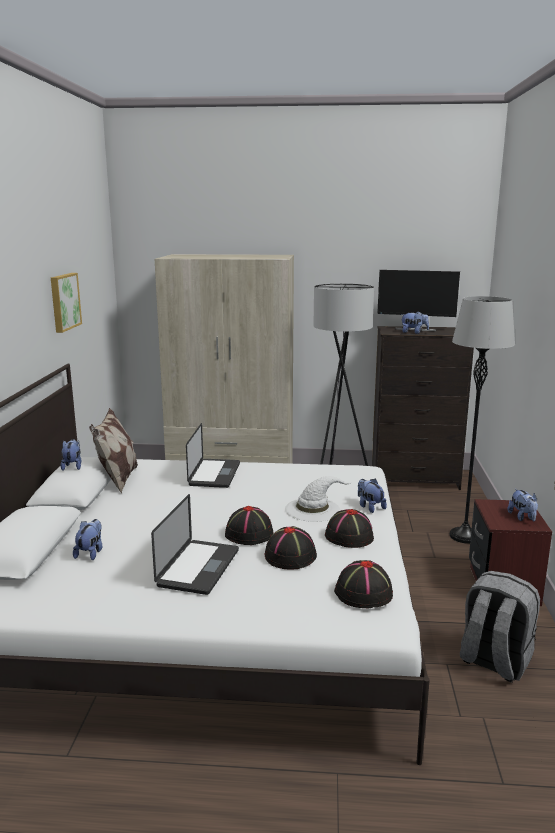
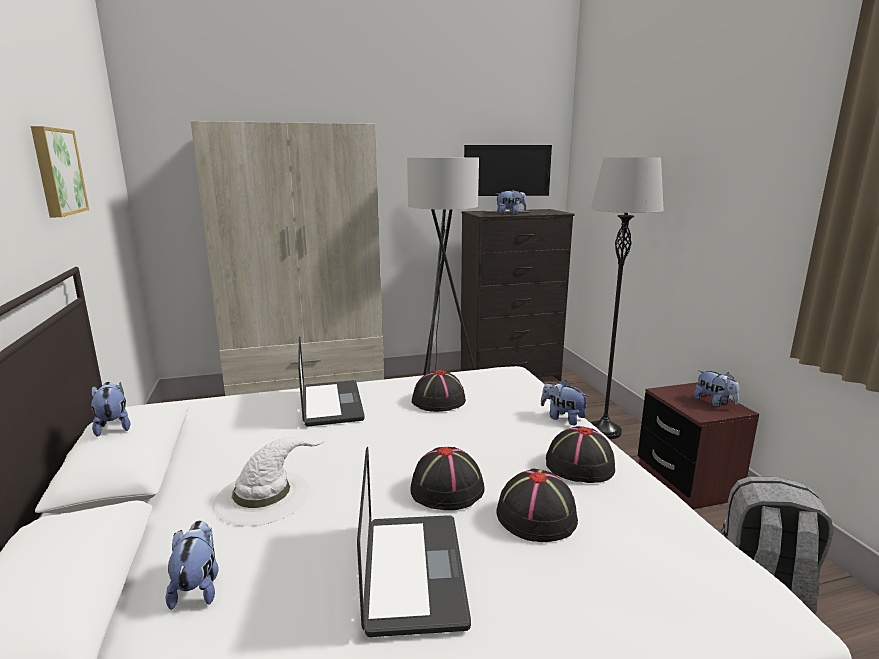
camera: 20 degrees left, 0 degrees up
pillow [89,408,138,494] -> none
white hat [285,476,351,522] -> white hat moved to [213,437,325,526]
black hat [334,560,393,608] -> black hat moved to [412,370,466,412]

